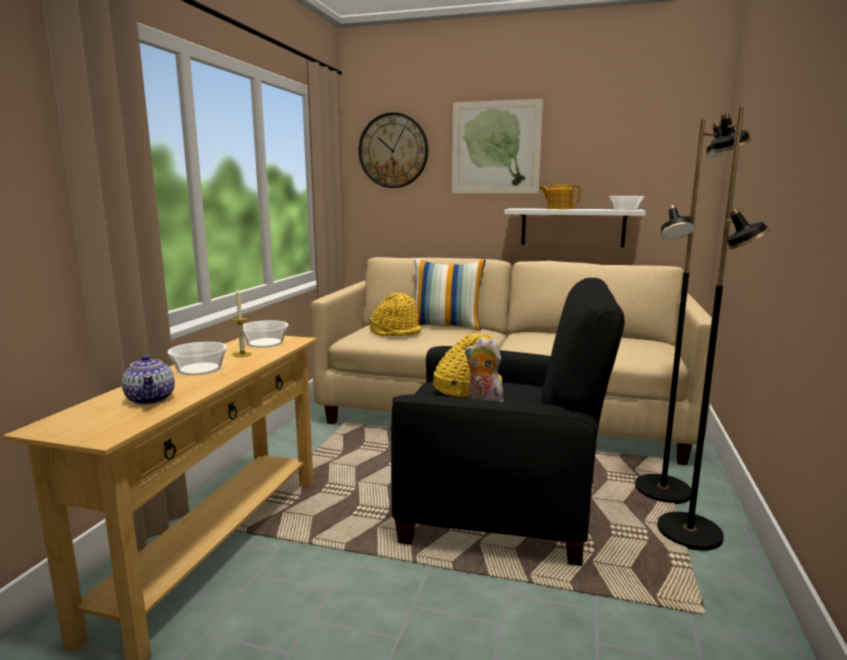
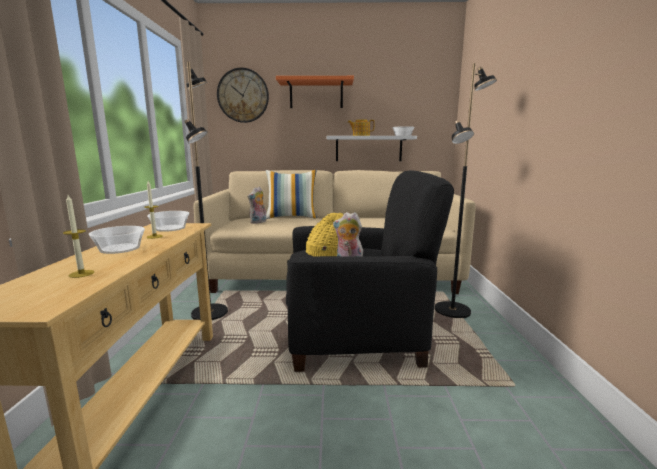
camera: 15 degrees left, 0 degrees up
teapot [122,355,175,405] -> candle [63,195,94,278]
yellow hat [370,293,422,336] -> plush toy [248,187,266,224]
picture [452,99,543,193] -> orange shelf [276,76,354,108]
black floor lamp [657,107,770,551] -> black floor lamp moved to [184,62,228,320]

